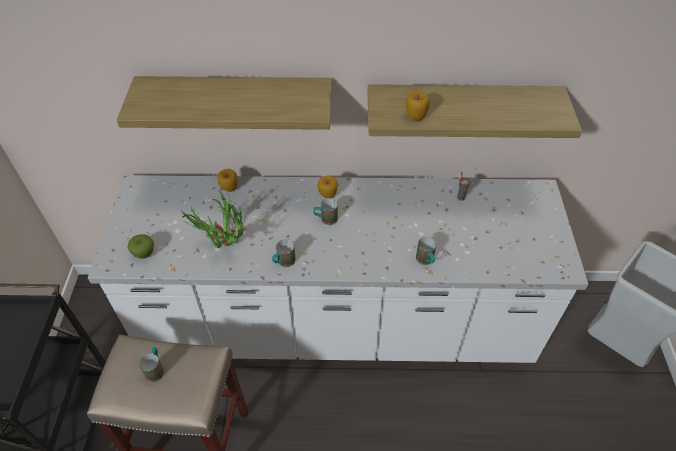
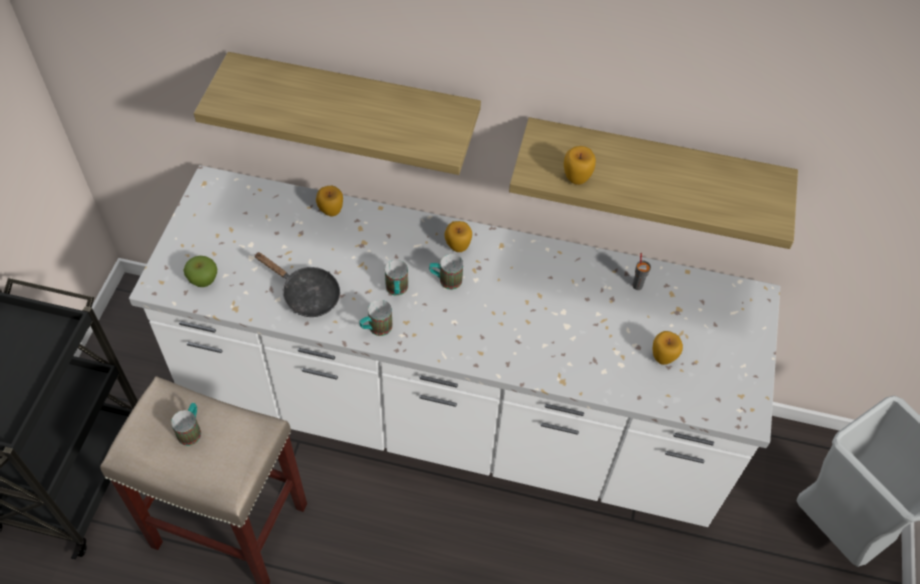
camera: 10 degrees right, 5 degrees up
potted plant [181,191,244,248] -> black frying pan [254,252,340,317]
mug [416,237,436,265] -> mug moved to [385,260,408,296]
none -> apple [653,331,683,365]

